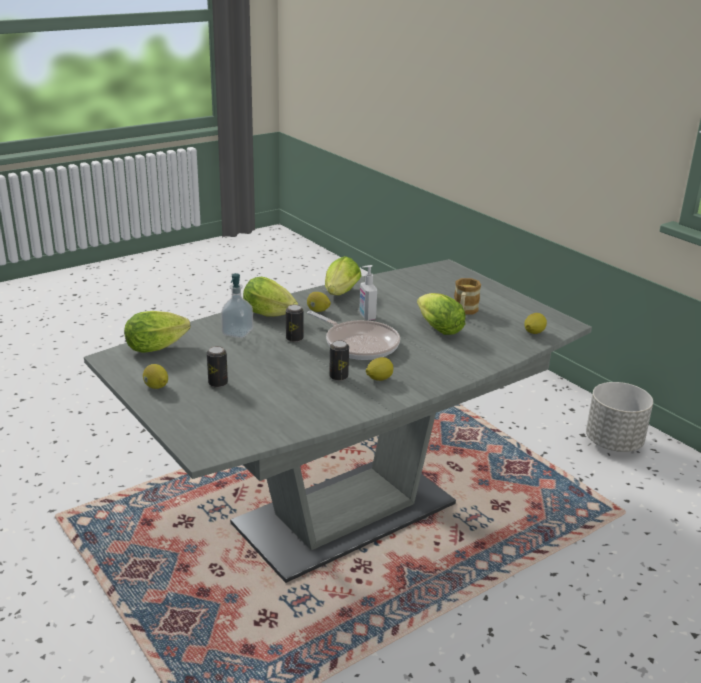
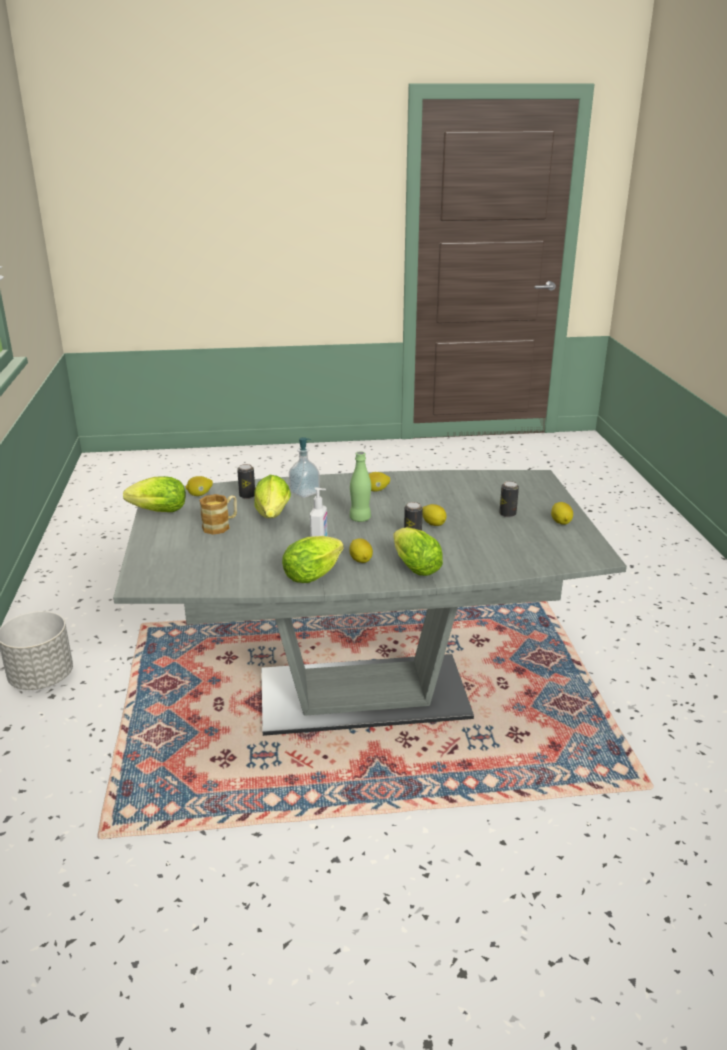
camera: 150 degrees left, 0 degrees up
lettuce [124,311,190,353] -> lettuce moved to [123,476,186,512]
soap dispenser [221,273,253,338] -> soap dispenser moved to [289,437,320,498]
frying pan [307,311,400,360] -> green bottle [350,451,371,522]
can [329,340,349,381] -> can moved to [237,464,255,499]
none -> lemon [422,504,447,526]

